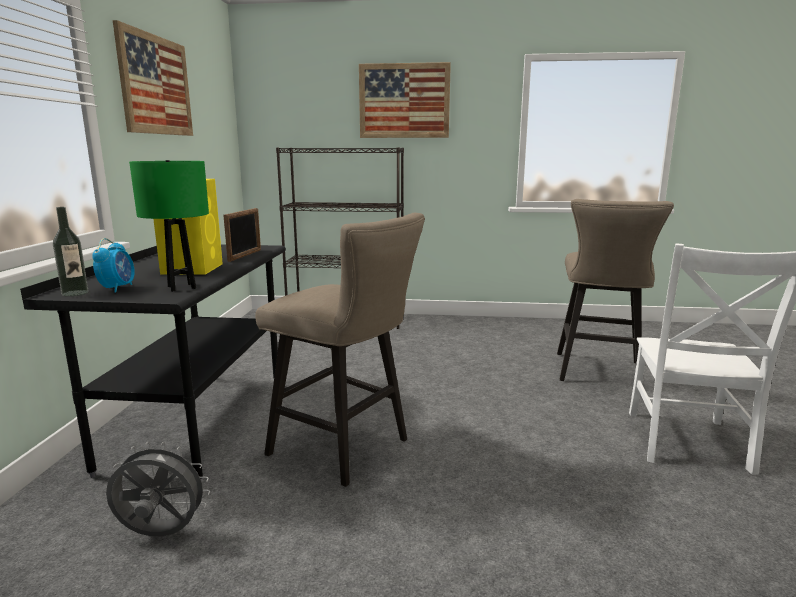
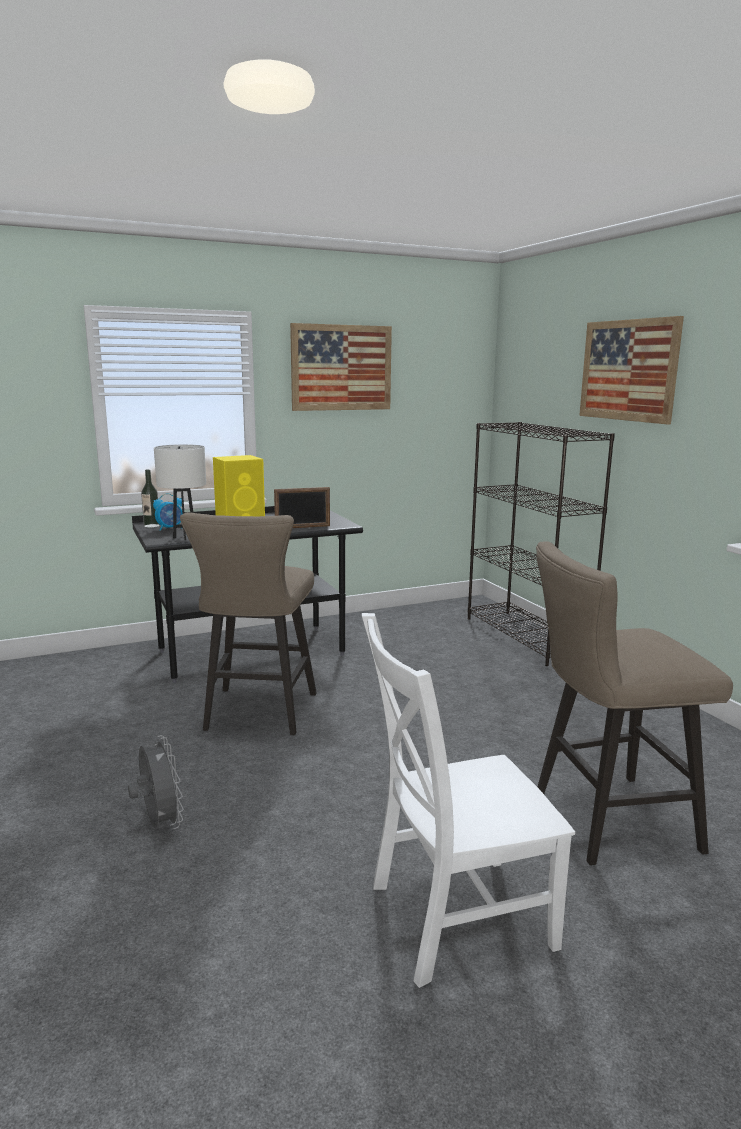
camera: 60 degrees right, 0 degrees up
grey fan [106,442,210,536] -> grey fan moved to [128,735,184,829]
green table lamp [129,160,209,292] -> white table lamp [154,444,206,540]

